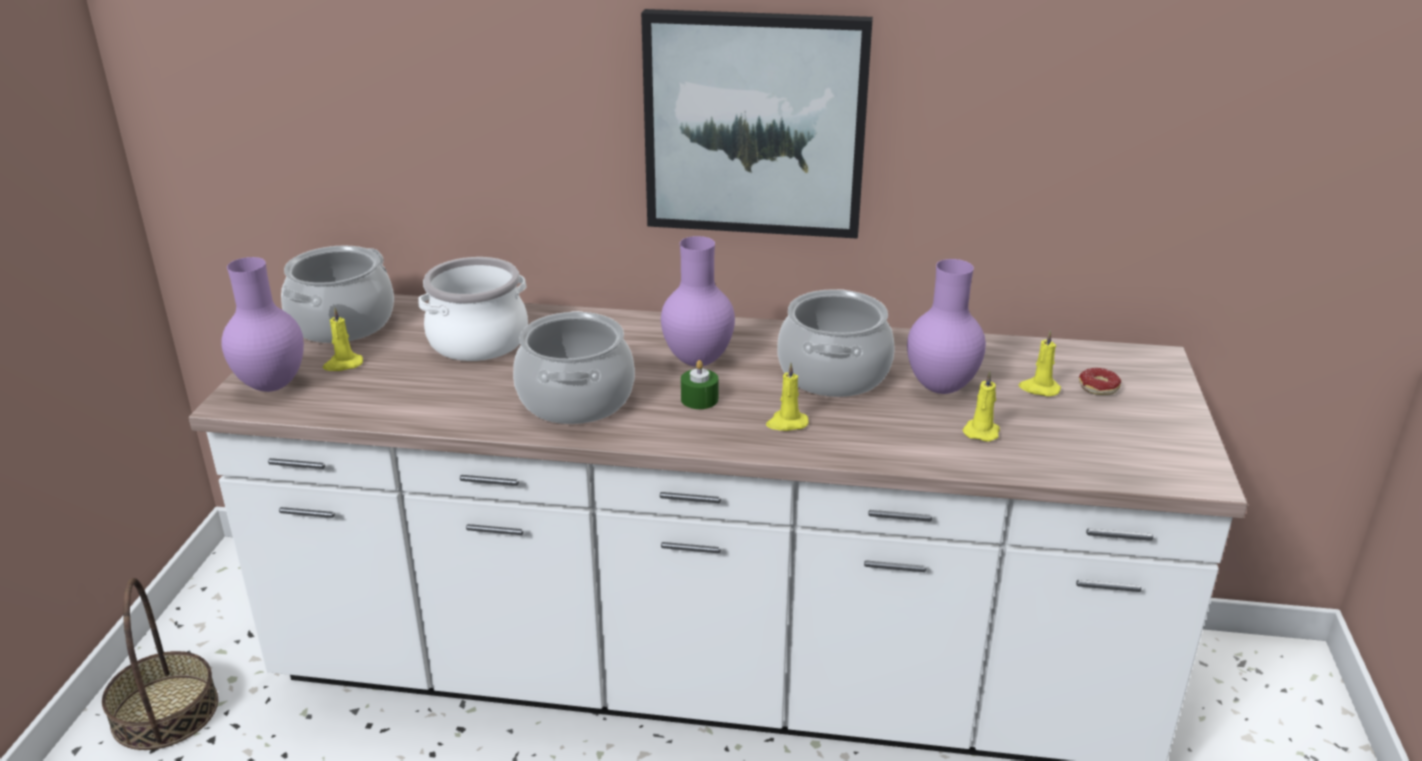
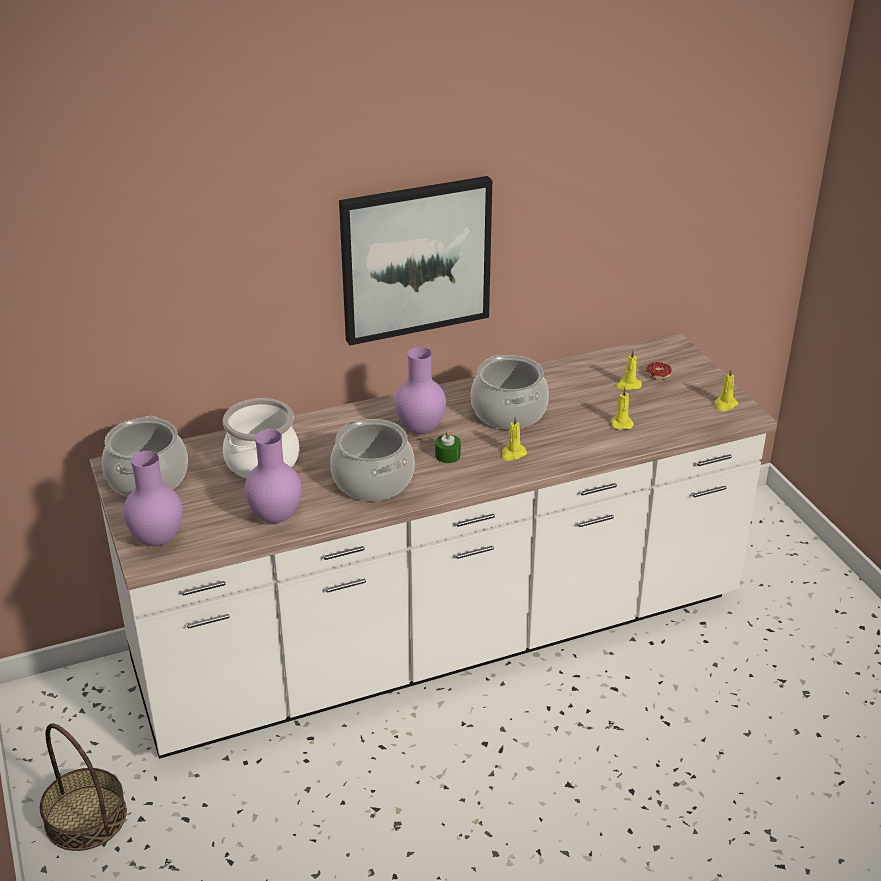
camera: 30 degrees left, 5 degrees up
yellow candle [323,307,363,371] -> yellow candle moved to [714,368,738,411]
purple vase [907,259,986,394] -> purple vase moved to [245,429,302,523]

